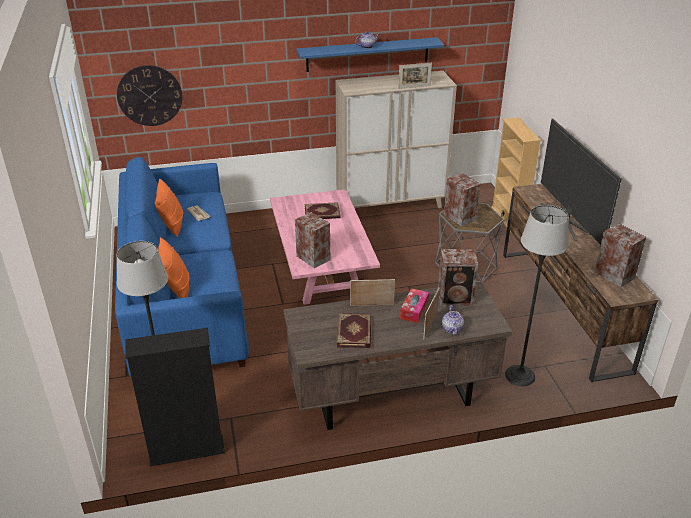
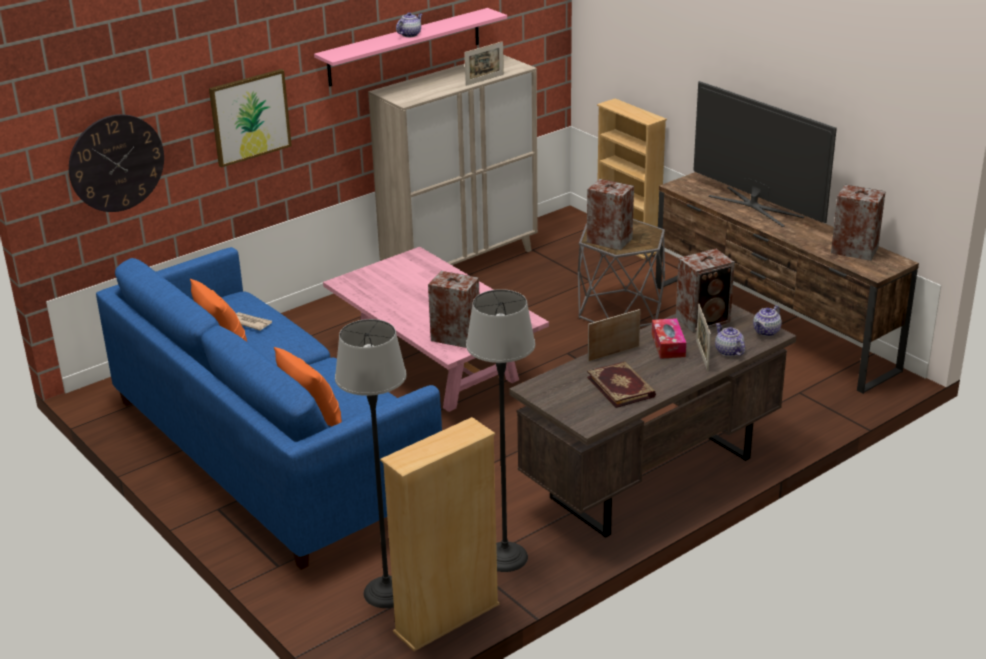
camera: 25 degrees left, 5 degrees down
black bookcase [125,328,225,466] -> beige bookcase [380,417,499,651]
blue shelf [297,37,444,72] -> pink shelf [314,8,507,87]
book [305,202,340,219] -> none
floor lamp [505,205,569,386] -> floor lamp moved to [466,289,535,572]
none -> picture [209,69,292,168]
none -> teapot [753,305,782,336]

